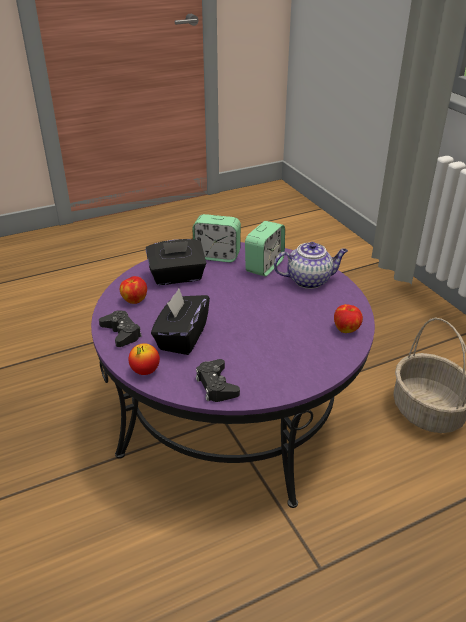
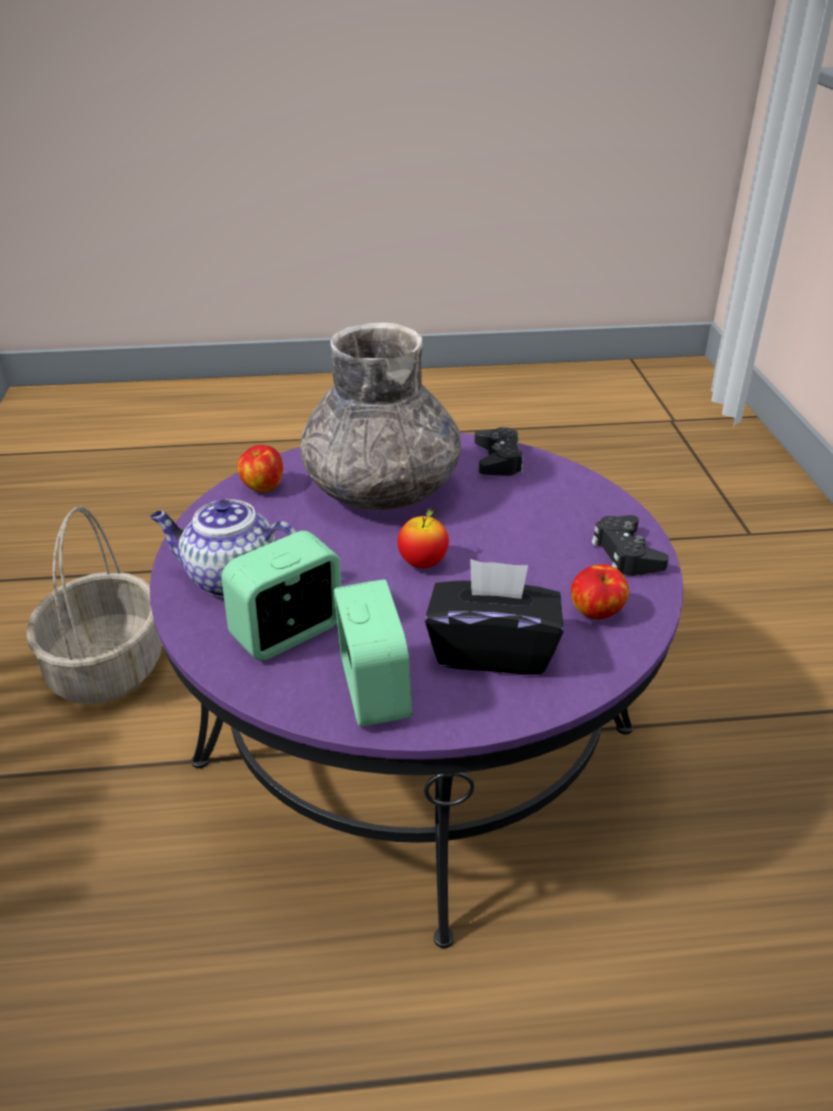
camera: 160 degrees left, 0 degrees up
apple [128,344,160,375] -> apple moved to [397,508,449,568]
black tissue box [151,289,210,355] -> none
alarm clock [192,214,241,262] -> alarm clock turned 45 degrees clockwise [334,579,412,727]
none -> grey vase [300,323,461,511]

